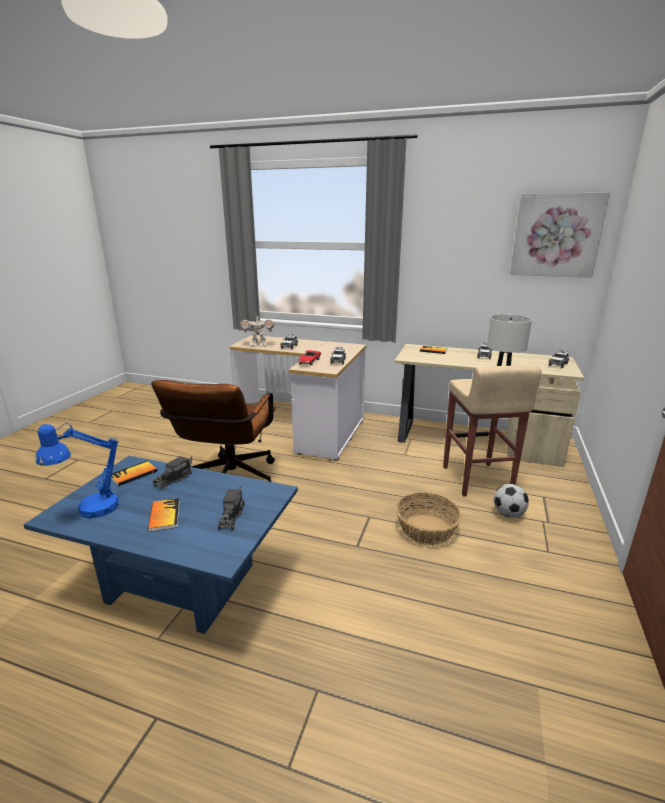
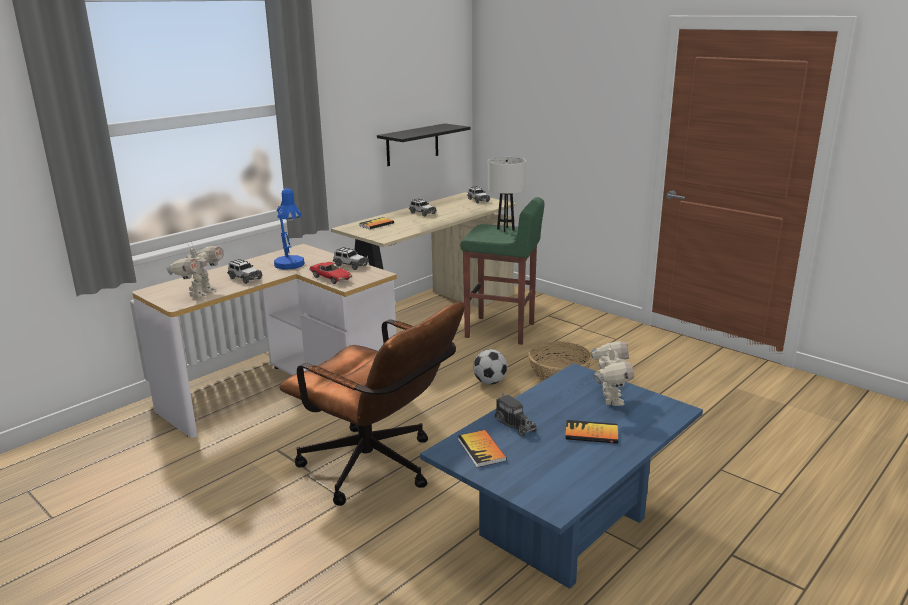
camera: 65 degrees left, 0 degrees up
blue table lamp [36,423,119,518] -> blue table lamp moved to [274,188,305,270]
toy truck [218,486,245,530] -> toy robot [591,341,634,406]
beige stool [443,365,542,496] -> green stool [460,197,544,345]
football [494,484,529,518] -> football moved to [473,349,507,384]
picture [510,193,610,278] -> none
none -> black shelf [377,124,471,166]

